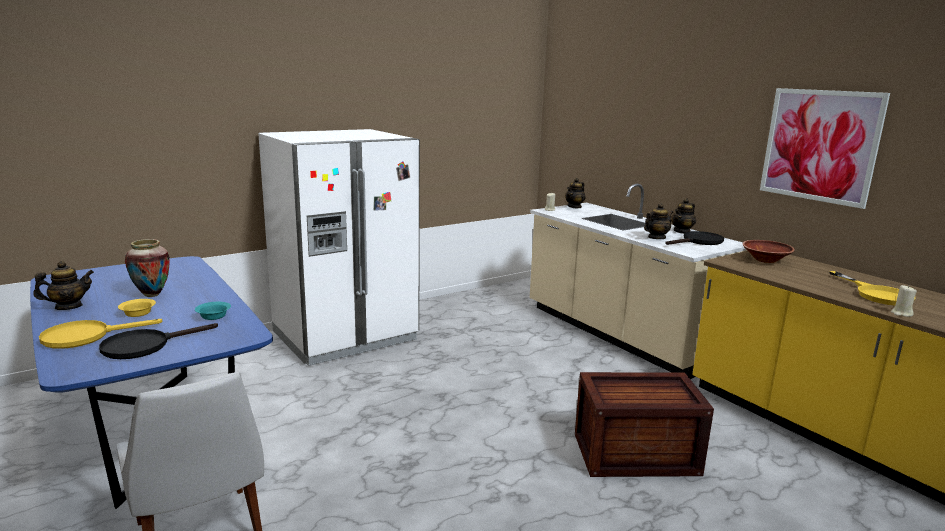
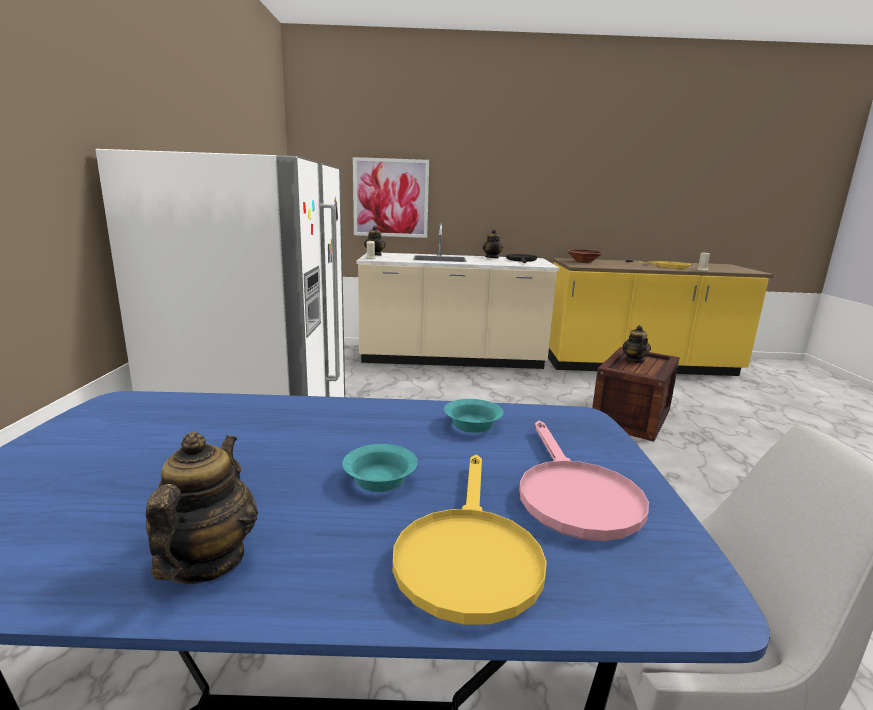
camera: 55 degrees left, 0 degrees up
black frying pan [99,323,218,359] -> pink frying pan [519,421,649,541]
yellow bowl [118,299,156,317] -> turquoise bowl [342,444,418,492]
vase [125,239,170,297] -> none
teapot [644,203,673,239] -> teapot moved to [622,325,651,363]
picture [760,88,890,209] -> picture moved to [353,157,429,238]

